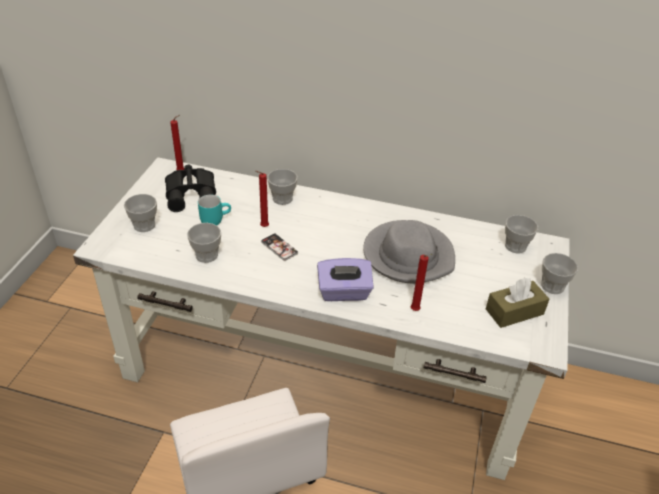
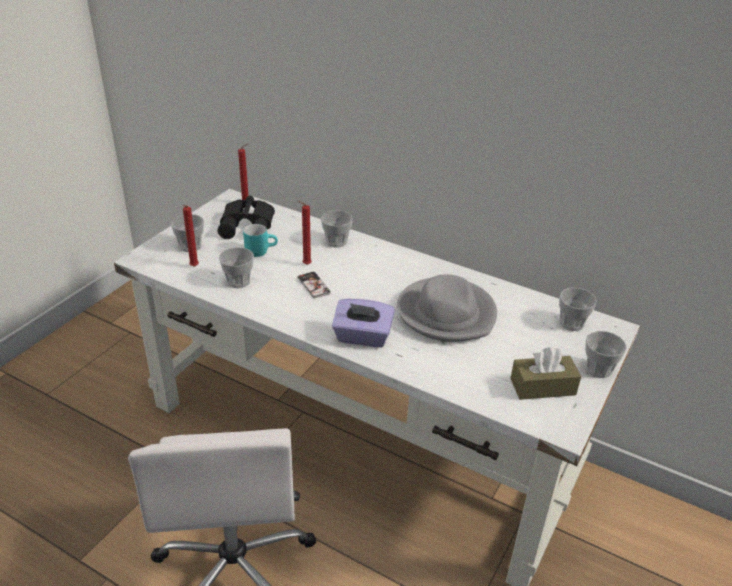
camera: 15 degrees right, 5 degrees down
red candle [411,255,429,311] -> red candle moved to [182,205,199,267]

